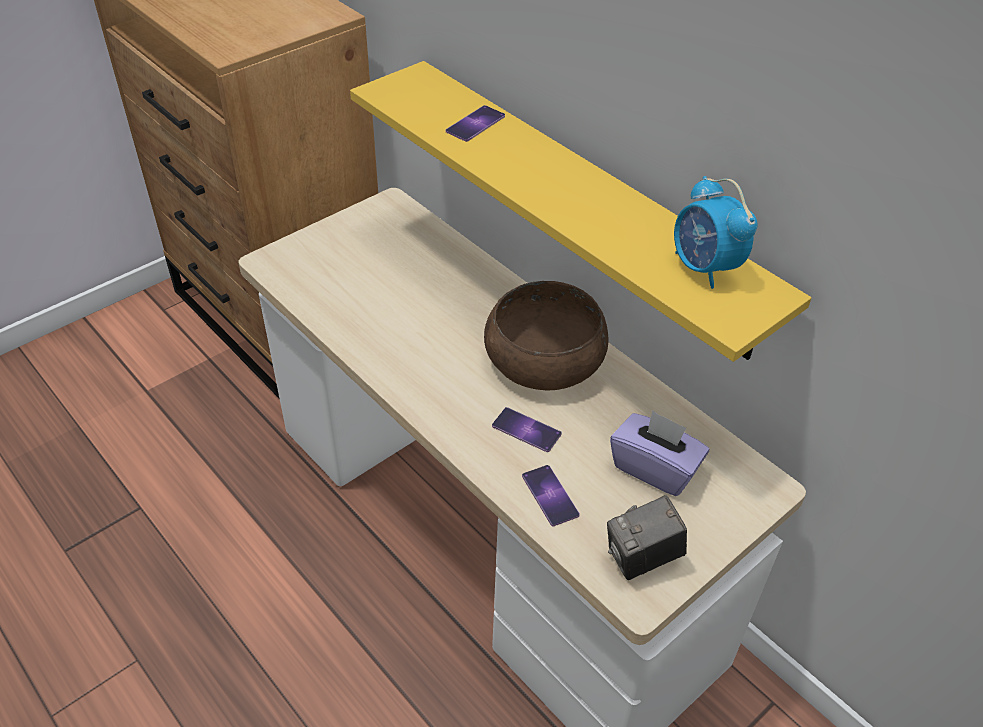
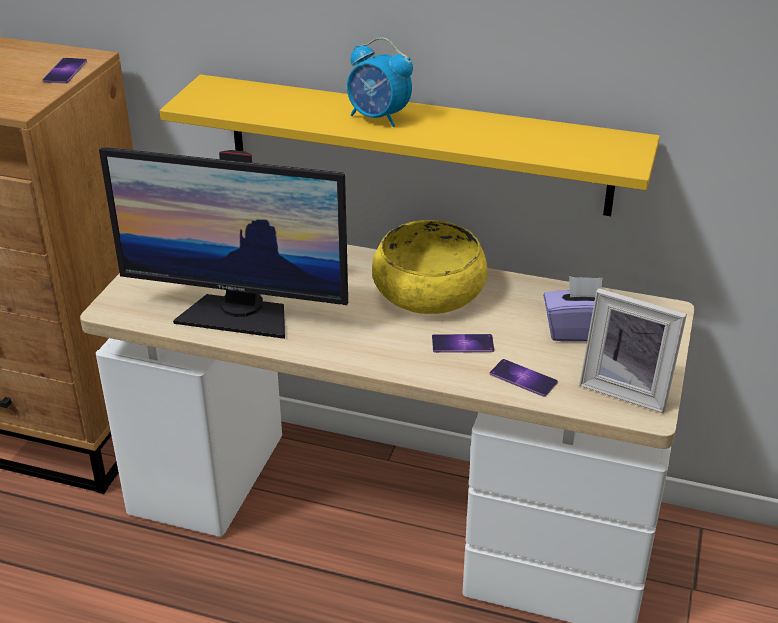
camera: 30 degrees left, 10 degrees down
phone [446,105,505,142] -> phone moved to [42,58,87,84]
brown bowl [484,281,609,390] -> yellow bowl [372,220,488,314]
camera [607,495,687,580] -> picture frame [579,288,687,413]
alarm clock [674,176,757,289] -> alarm clock moved to [347,37,413,127]
none -> monitor [99,148,348,339]

